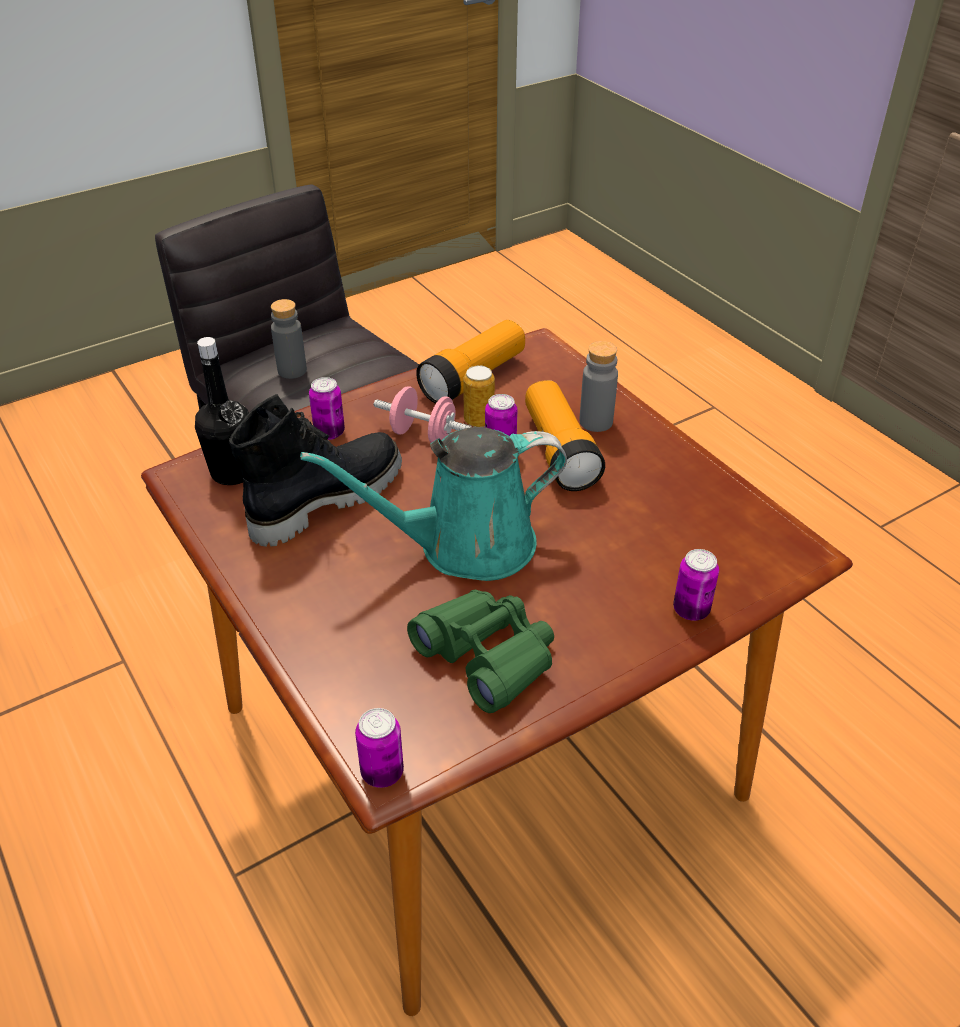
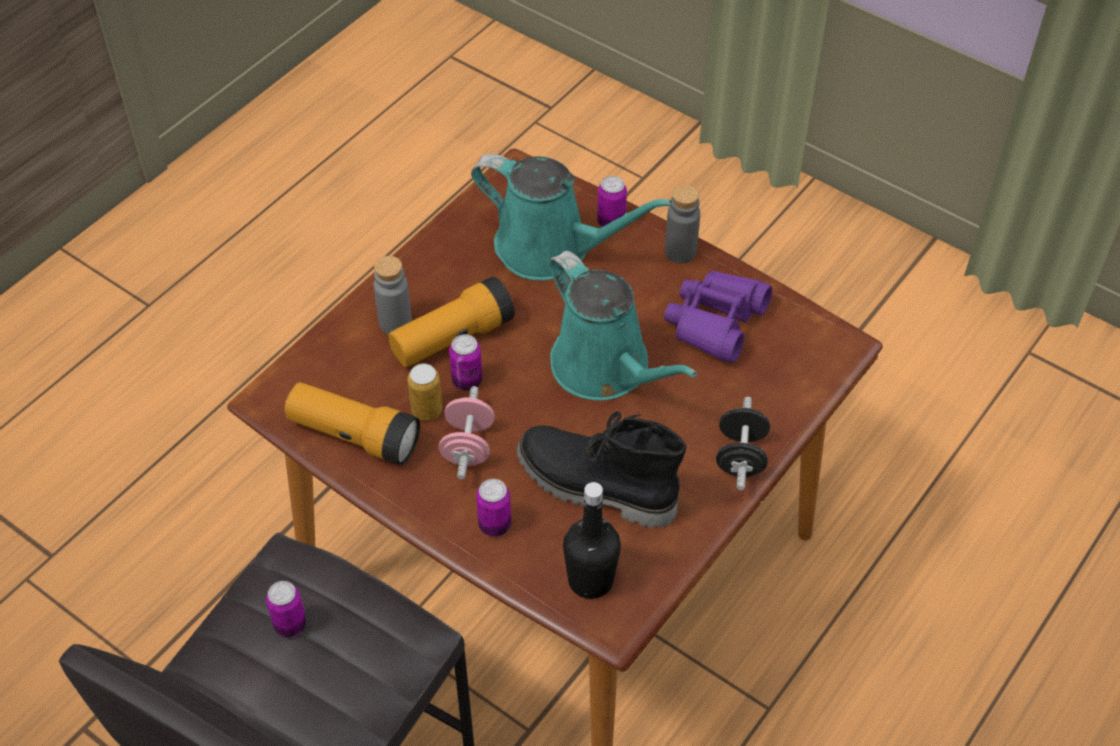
camera: 110 degrees left, 10 degrees up
grey bottle [271,299,307,379] -> grey bottle moved to [665,185,700,264]
can [355,708,404,788] -> can moved to [266,581,306,637]
green binoculars [407,590,554,713] -> purple binoculars [664,270,772,363]
none -> turquoise watering can [471,154,672,281]
none -> black dumbbell [716,397,770,490]

